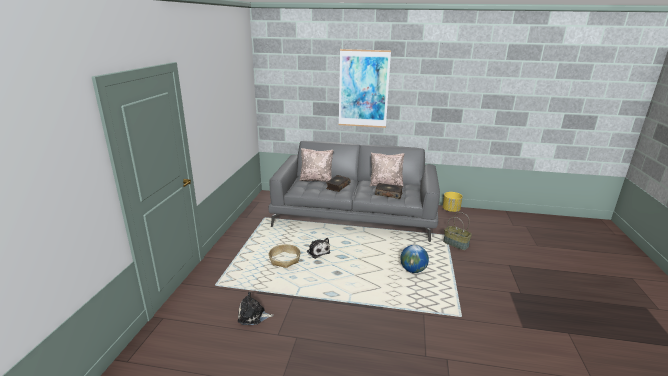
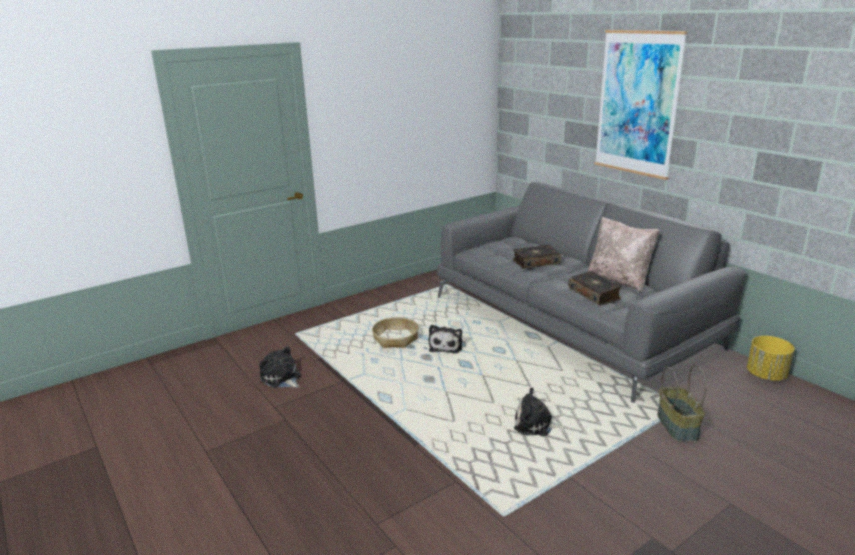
camera: 45 degrees right, 0 degrees up
beige pillow [299,148,334,182] -> none
globe [400,245,429,273] -> plush toy [514,387,566,437]

